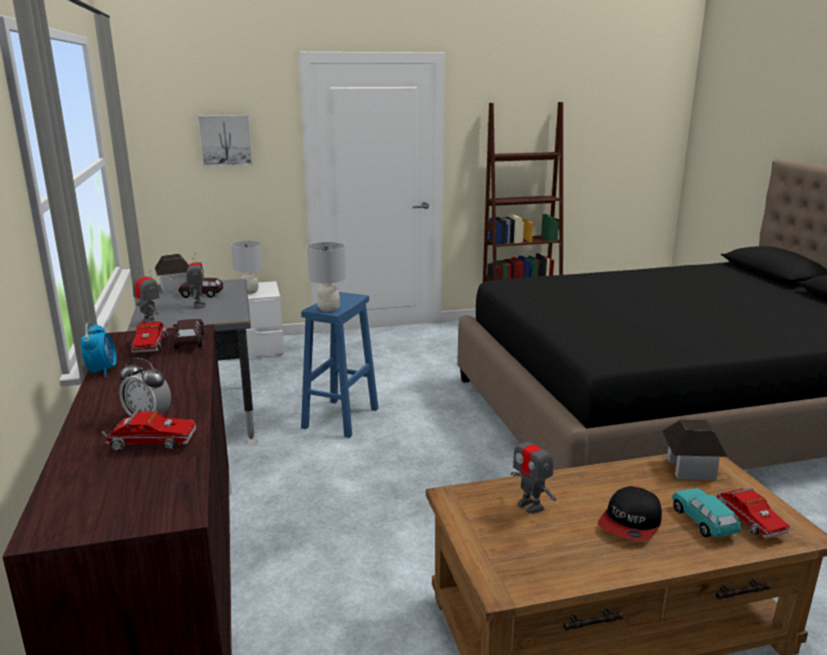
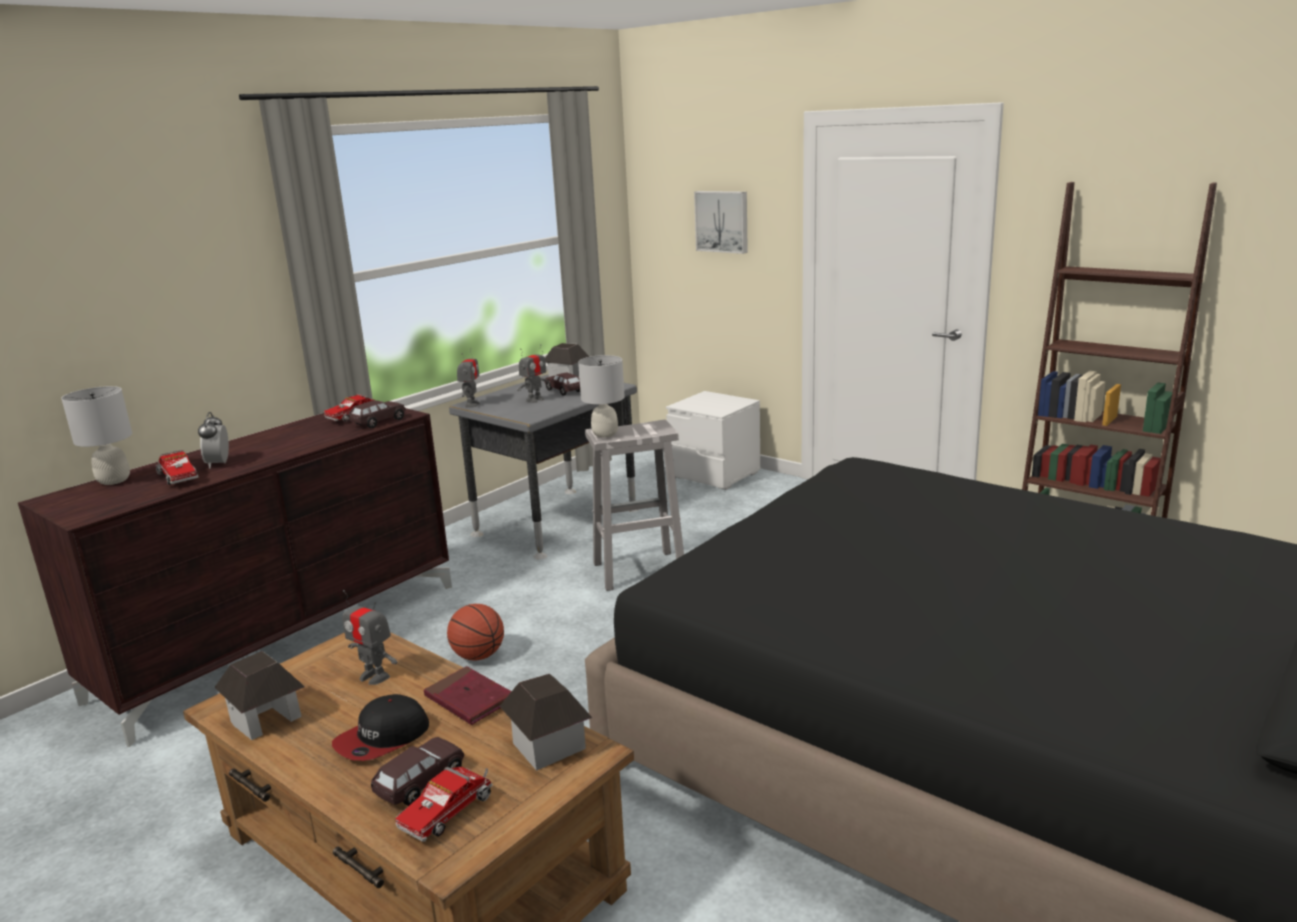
camera: 55 degrees right, 0 degrees up
alarm clock [81,323,117,377] -> none
grey table lamp [232,241,262,294] -> grey table lamp moved to [61,386,132,485]
blue stool [301,292,378,438] -> white stool [585,420,684,591]
toy robot [511,426,556,514] -> toy robot turned 75 degrees counterclockwise [342,590,397,685]
cap [598,486,662,541] -> cap turned 45 degrees counterclockwise [332,694,429,761]
turquoise toy car [672,488,741,538] -> brown toy car [371,737,464,806]
none -> toy house [214,651,305,740]
none -> red book [424,666,512,725]
none -> basketball [447,604,504,661]

